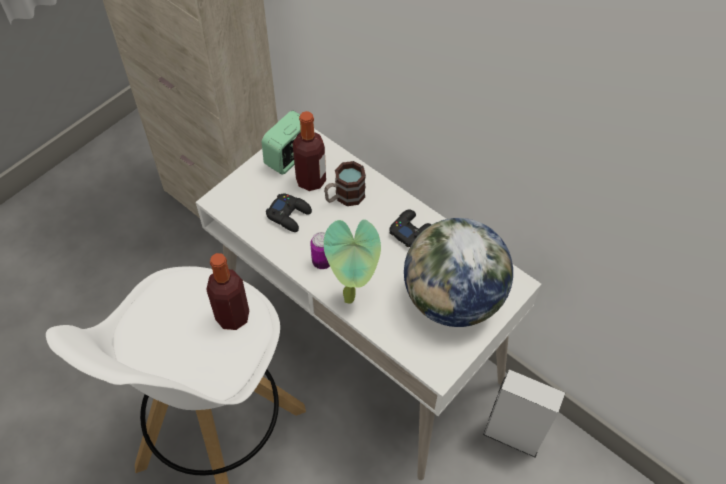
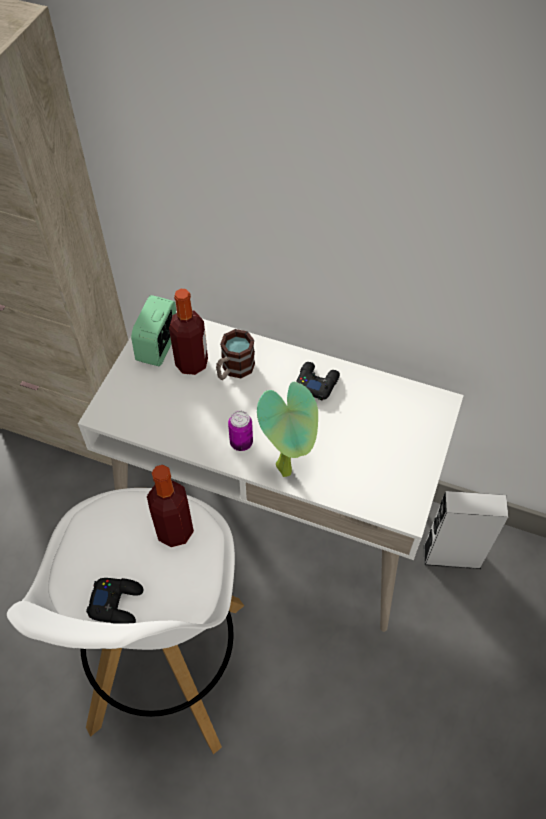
camera: 20 degrees left, 0 degrees up
black game controller [266,193,312,232] -> black game controller moved to [86,578,144,624]
globe [404,218,513,327] -> none

